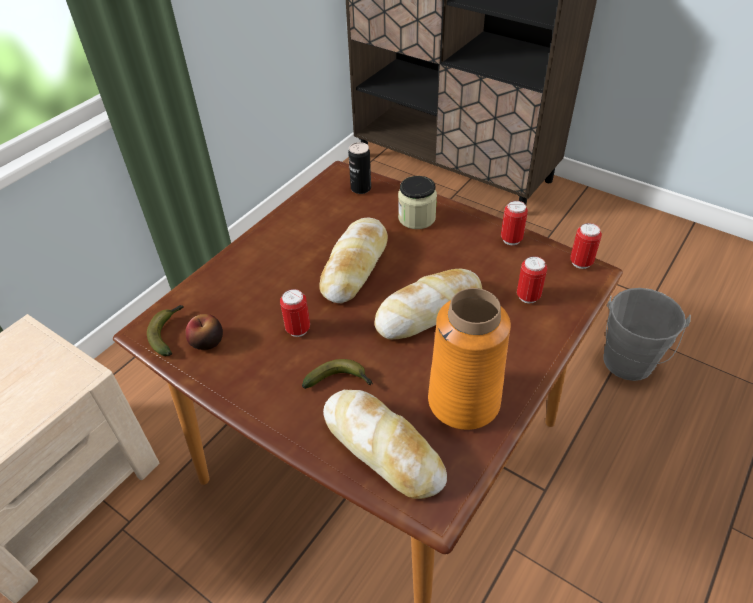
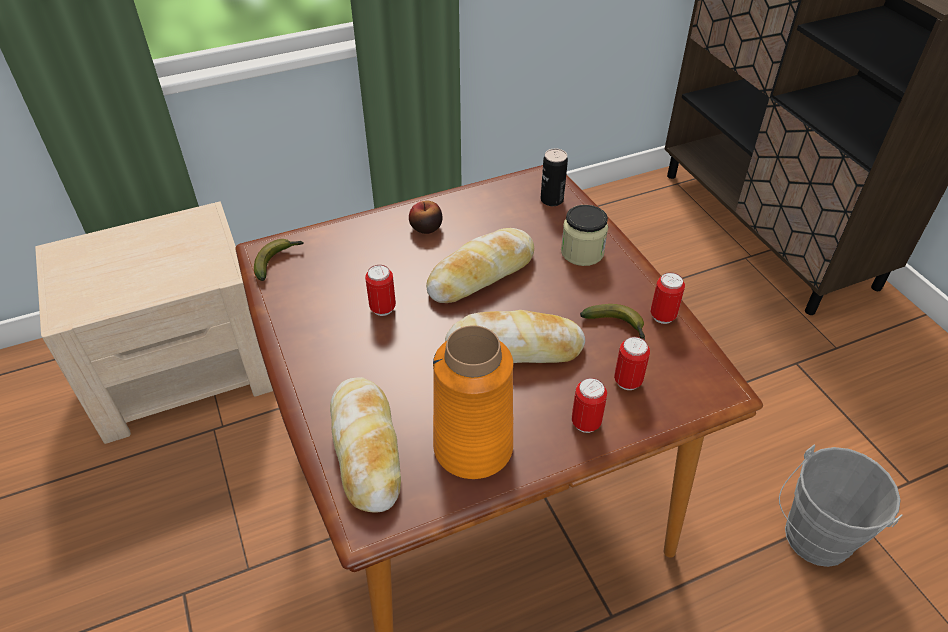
camera: 30 degrees right, 0 degrees up
apple [185,314,223,350] -> apple moved to [409,200,443,234]
banana [302,359,373,389] -> banana moved to [580,304,645,340]
can [570,223,602,269] -> can moved to [572,378,607,433]

